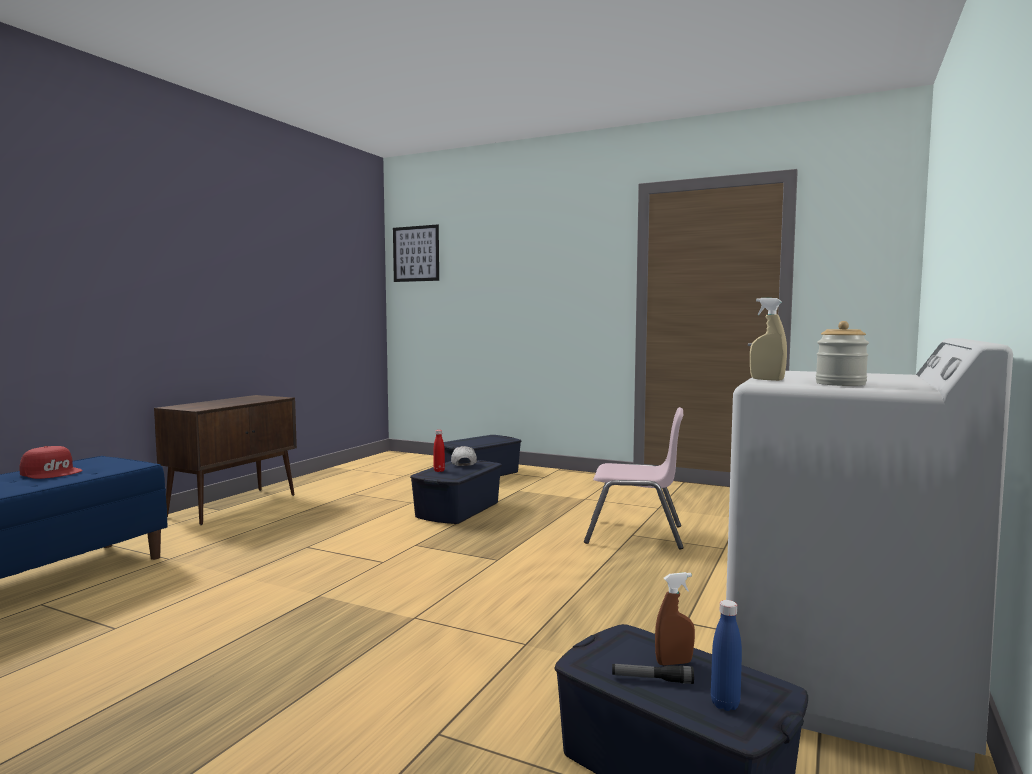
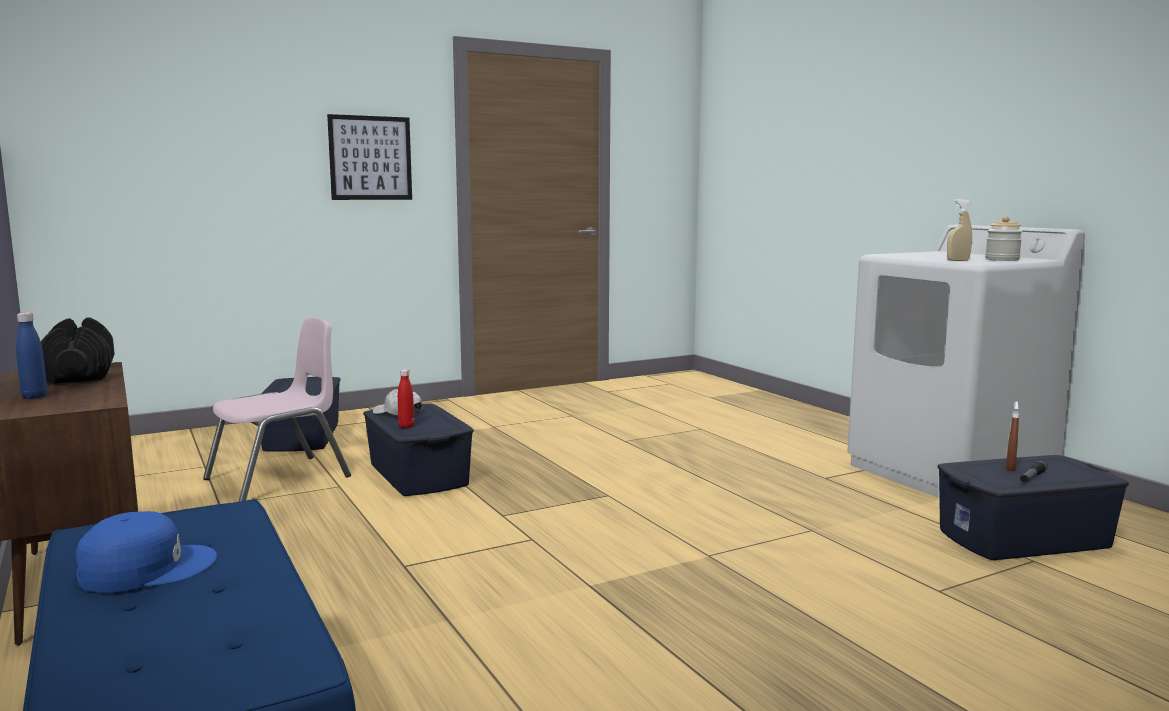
camera: 55 degrees left, 5 degrees up
red cap [20,446,82,479] -> blue cap [76,511,217,593]
picture [393,225,439,282] -> picture moved to [327,114,412,200]
pink chair [584,407,684,550] -> pink chair moved to [203,317,351,502]
blue bottle [711,600,742,711] -> blue bottle moved to [16,312,47,399]
none -> black dumbbell [41,317,115,384]

